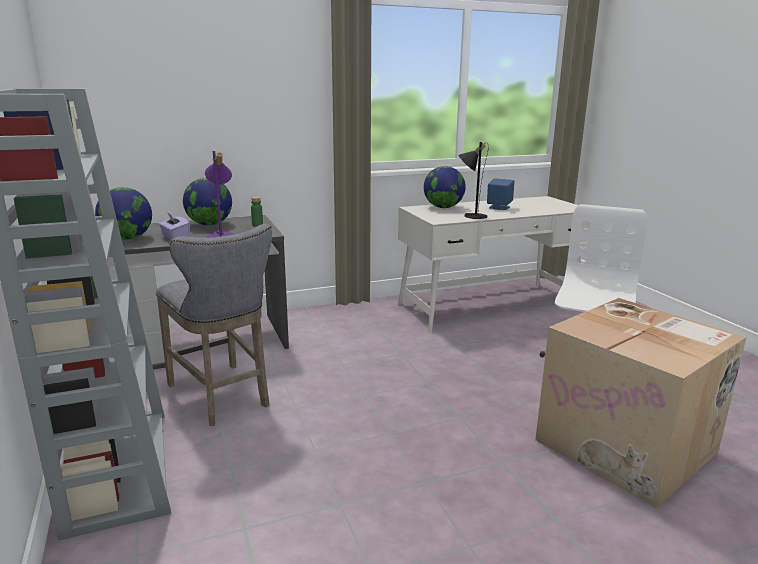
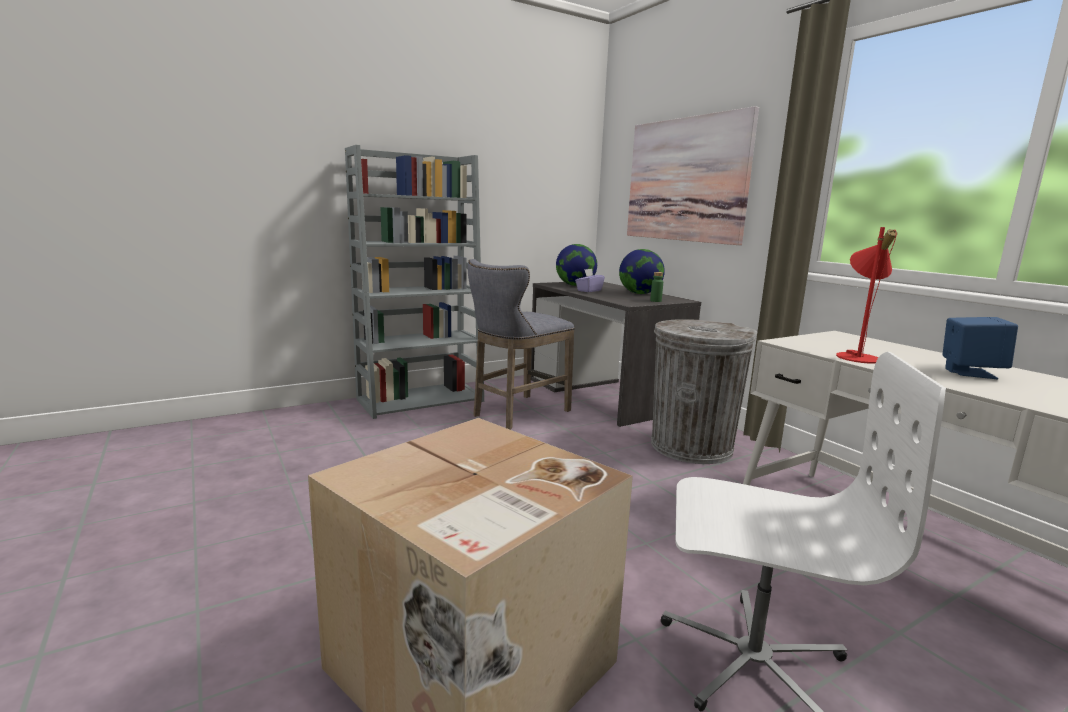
camera: 80 degrees right, 5 degrees down
purple table lamp [205,151,234,238] -> none
globe [424,166,466,208] -> none
black table lamp [459,142,489,219] -> red table lamp [836,227,897,364]
none -> picture [627,106,759,245]
none -> grey trash can [651,319,757,464]

